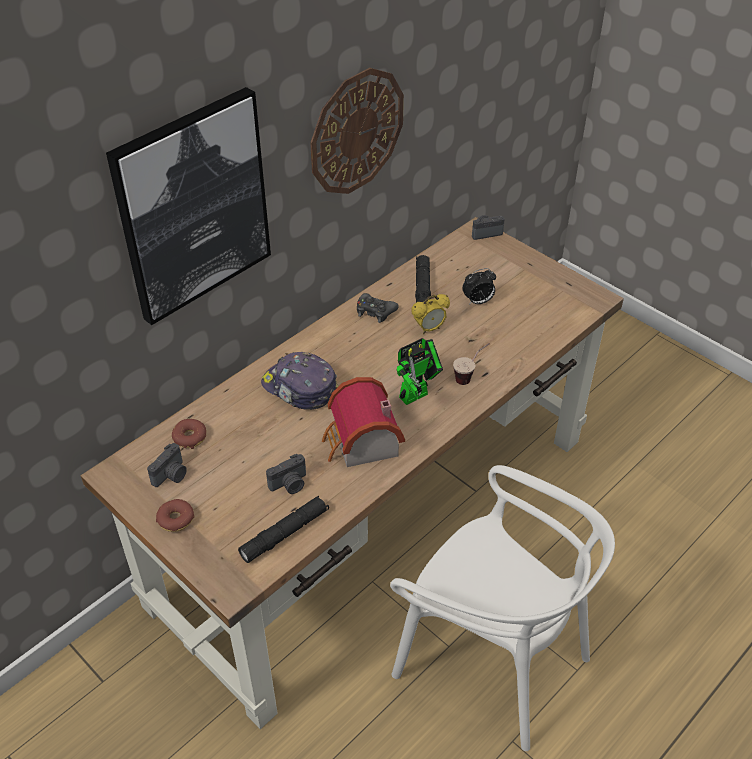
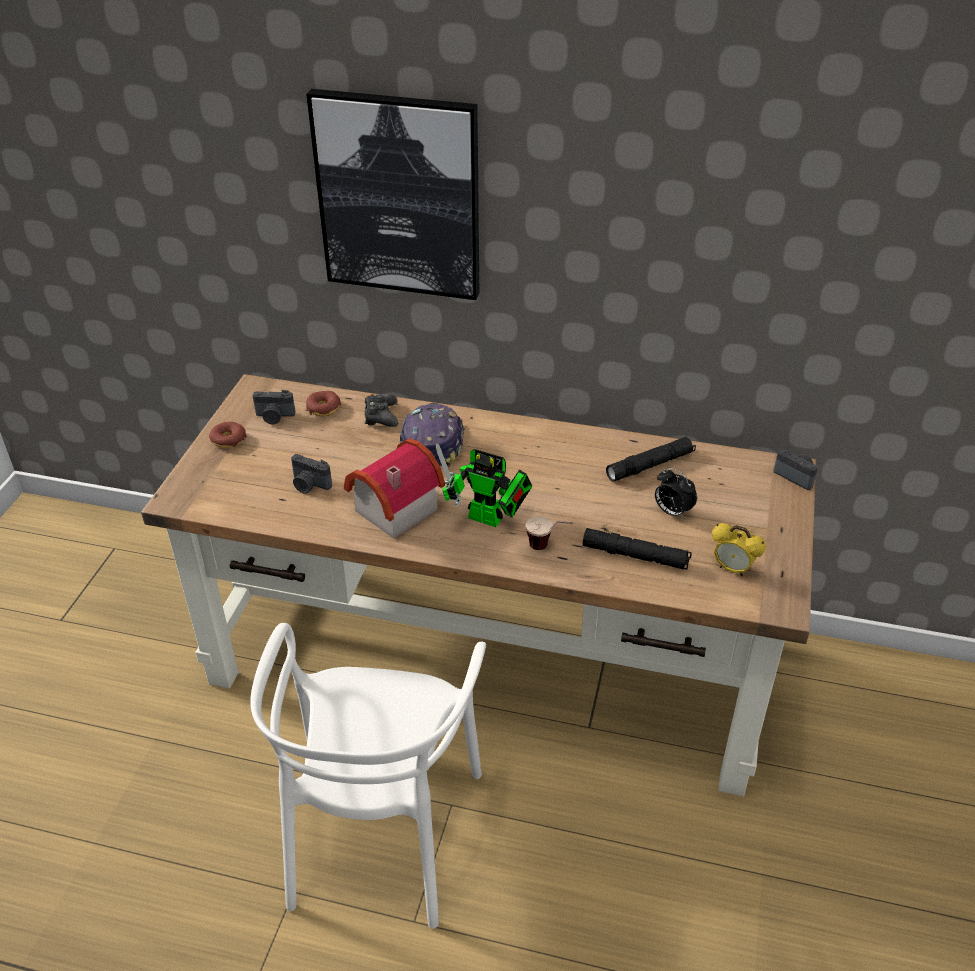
camera: 60 degrees right, 5 degrees down
black flashlight [238,495,329,563] -> black flashlight moved to [583,528,692,570]
wall clock [310,68,404,194] -> none
black game controller [357,293,399,323] -> black game controller moved to [365,394,398,427]
alarm clock [412,294,450,334] -> alarm clock moved to [712,523,766,577]

